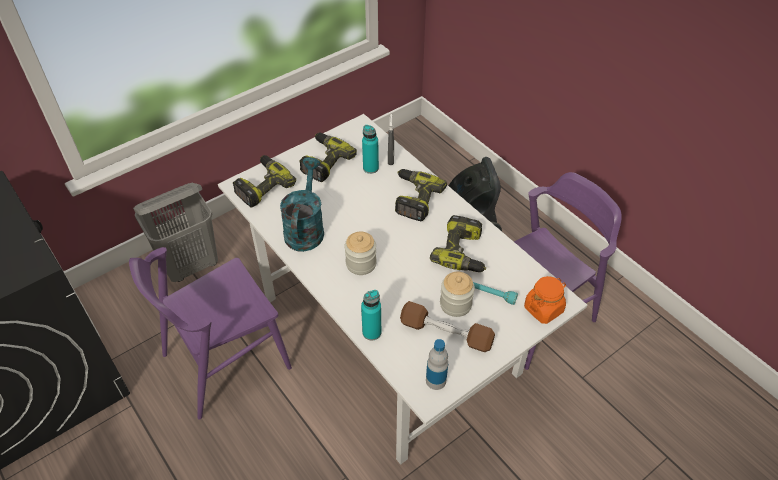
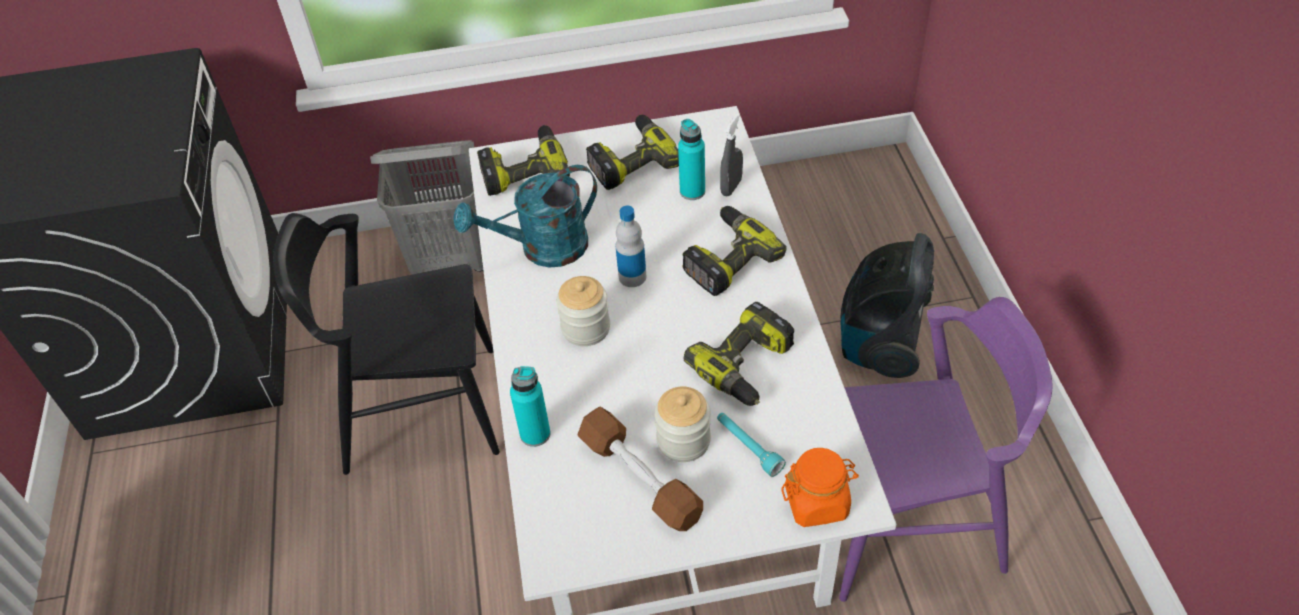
camera: 30 degrees right, 0 degrees up
purple chair [129,247,292,420] -> black chair [273,213,500,475]
turquoise watering can [280,157,324,252] -> turquoise watering can turned 150 degrees counterclockwise [453,165,597,268]
bottle [426,339,448,390] -> bottle moved to [615,206,646,287]

